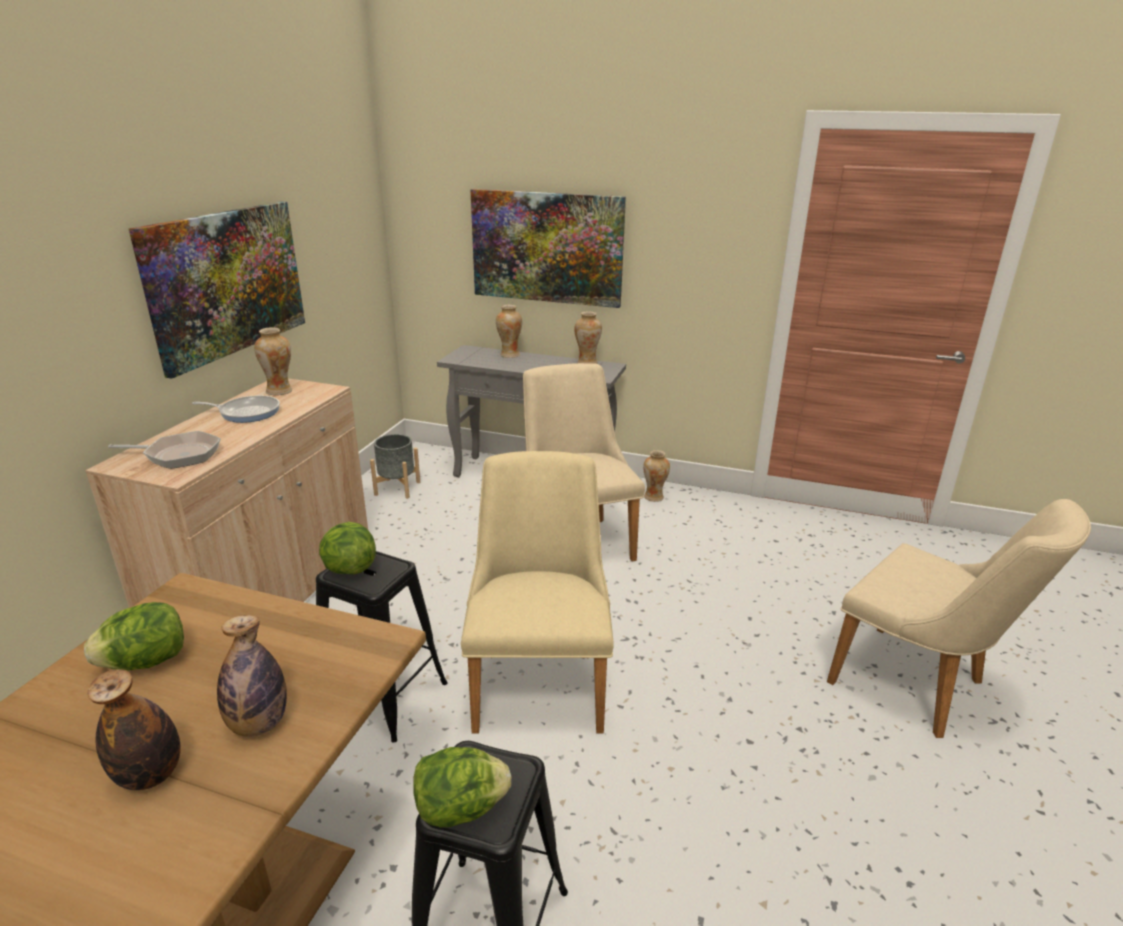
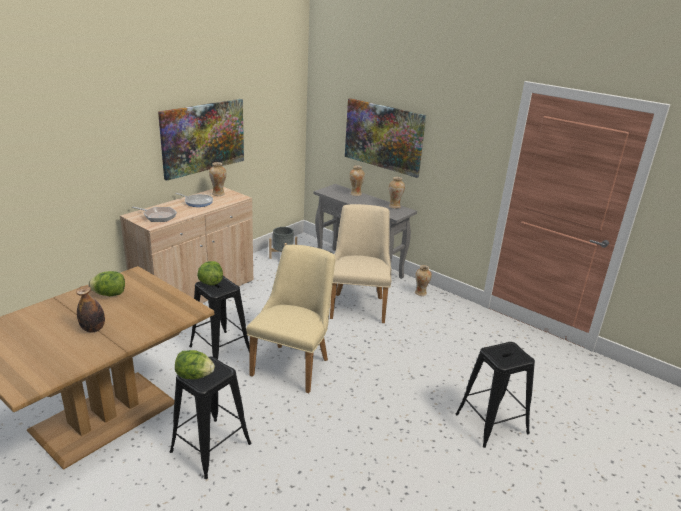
camera: 20 degrees right, 0 degrees up
bottle [217,615,287,737] -> none
beige chair [827,499,1091,738] -> black stool [455,342,535,448]

